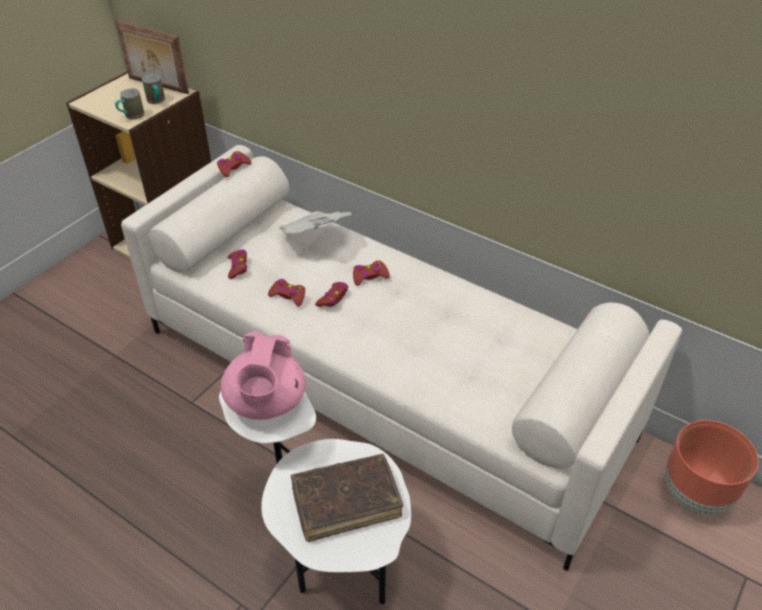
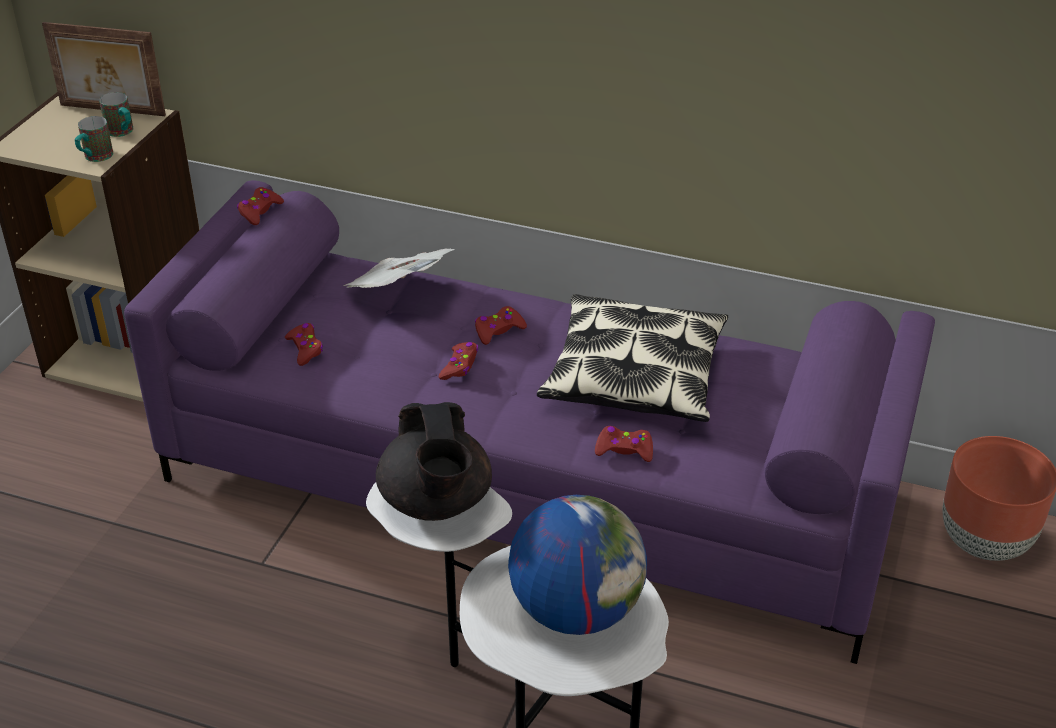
camera: 15 degrees left, 5 degrees down
white sofa [121,145,682,571] -> purple sofa [124,180,935,664]
pink teapot [221,331,306,420] -> black teapot [376,402,492,521]
red game controller [268,279,305,306] -> red game controller moved to [595,426,653,462]
brown book [291,454,403,542] -> globe [508,495,647,635]
none -> pillow [537,294,728,422]

